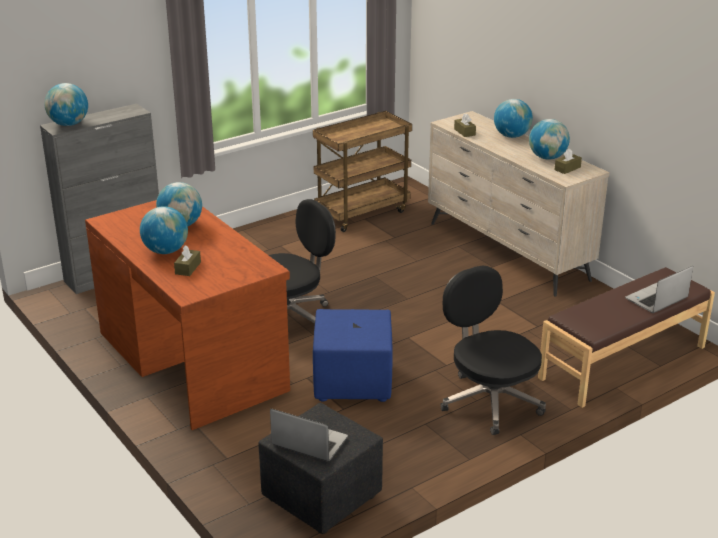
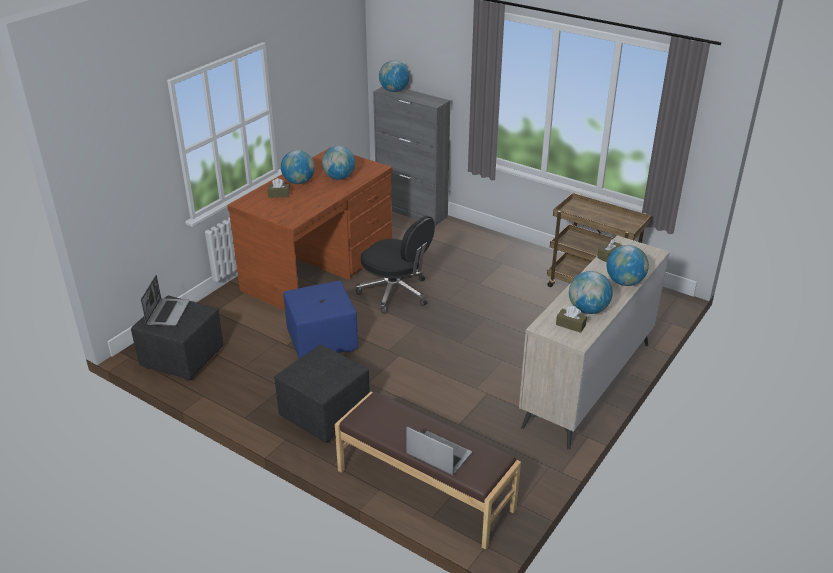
camera: 70 degrees right, 5 degrees up
black office chair [441,266,546,435] -> black ottoman [274,344,370,443]

